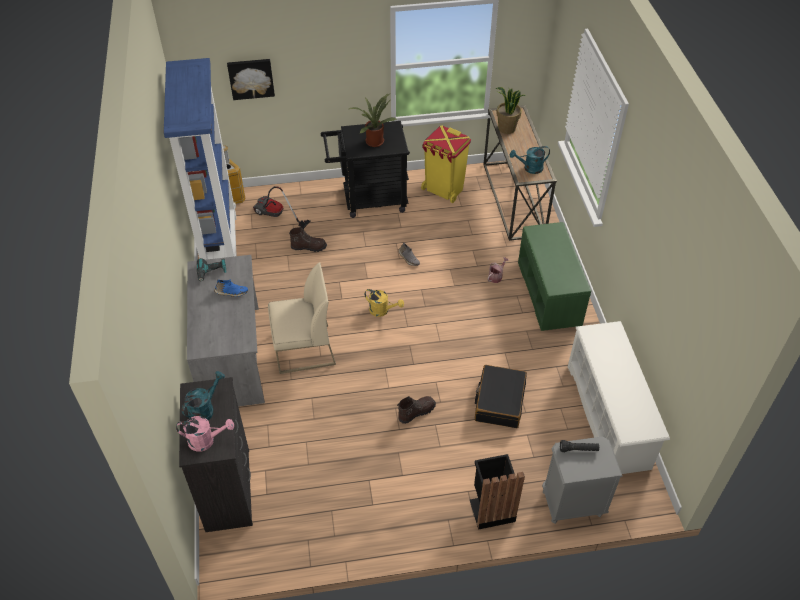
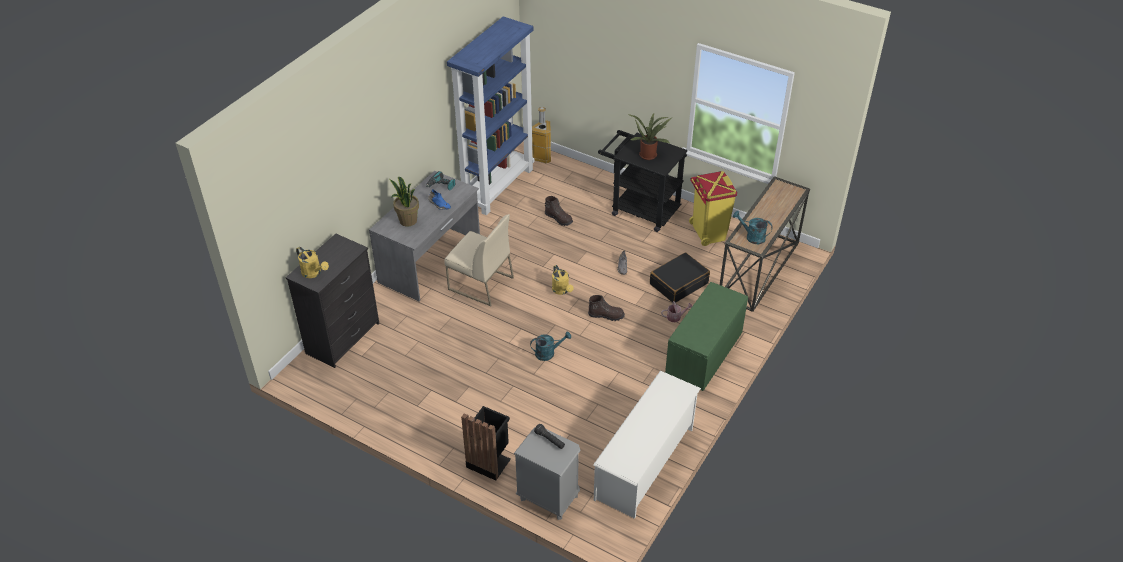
camera: 40 degrees right, 5 degrees down
pink watering can [176,416,234,451] -> yellow watering can [296,247,329,278]
turquoise watering can [182,371,225,420] -> turquoise watering can moved to [530,332,571,361]
picture [227,59,275,100] -> none
vacuum cleaner [253,186,310,229] -> none
brown boot [397,396,436,424] -> brown boot moved to [588,295,625,321]
black suitcase [475,365,527,428] -> black suitcase moved to [650,252,710,303]
potted plant [496,87,525,134] -> potted plant moved to [390,177,419,227]

